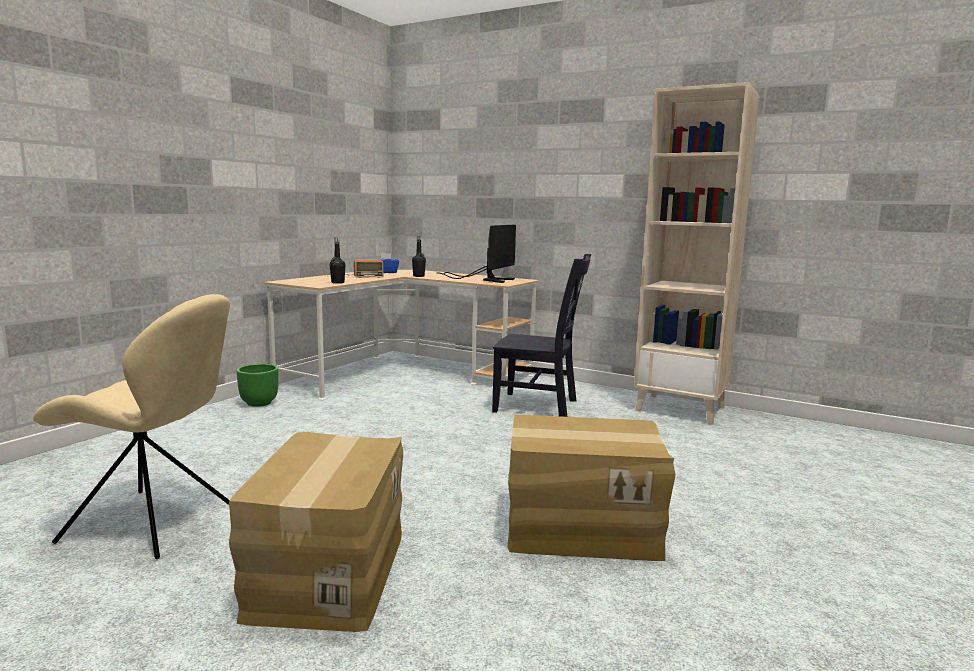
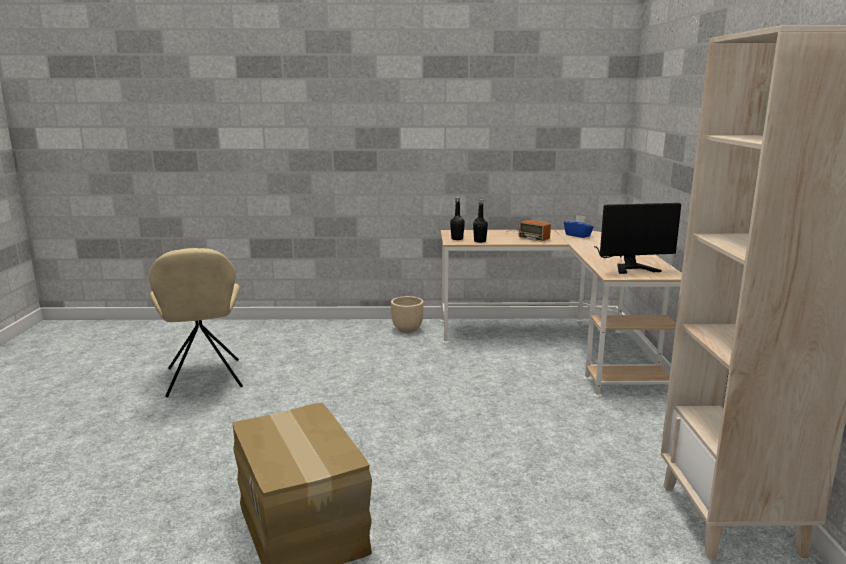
camera: 60 degrees right, 5 degrees up
cardboard box [229,432,403,632] -> none
green planter [236,364,279,407] -> beige planter [391,296,424,333]
black bottle [412,236,426,277] -> black bottle moved to [450,197,465,240]
black chair [492,254,591,417] -> none

